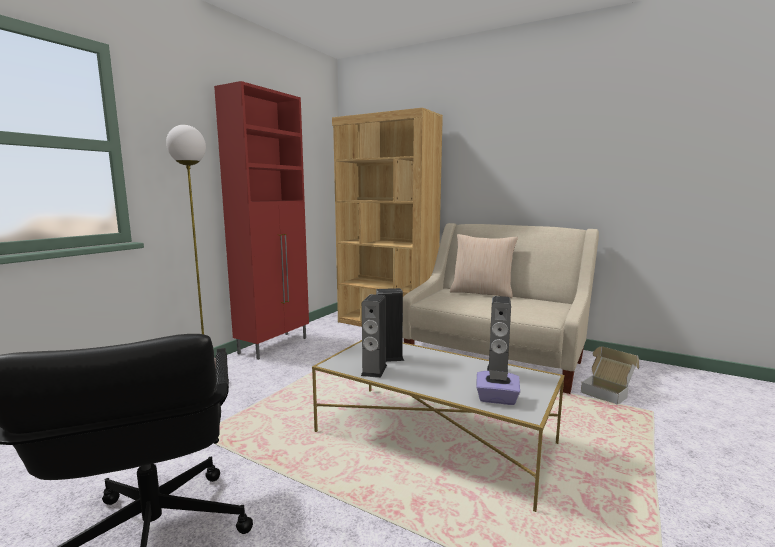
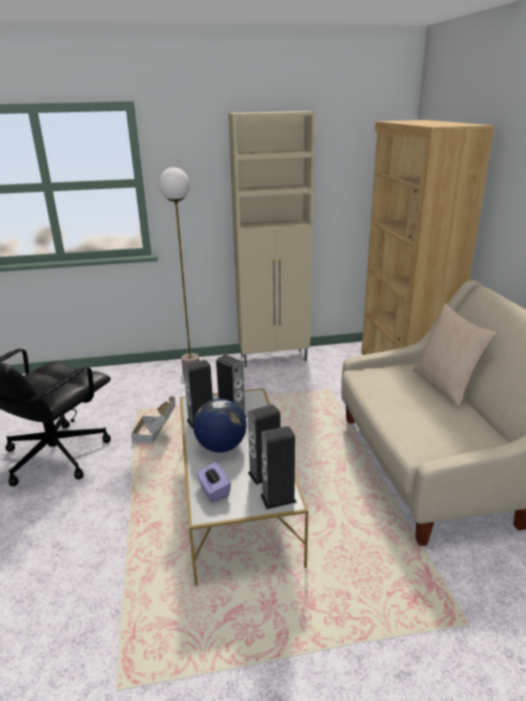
camera: 50 degrees right, 15 degrees up
red cabinet [214,81,309,360] -> beige cabinet [228,111,316,367]
cardboard box [581,346,639,405] -> cardboard box moved to [131,396,176,444]
none -> globe [193,399,247,453]
none -> speaker [261,426,297,509]

